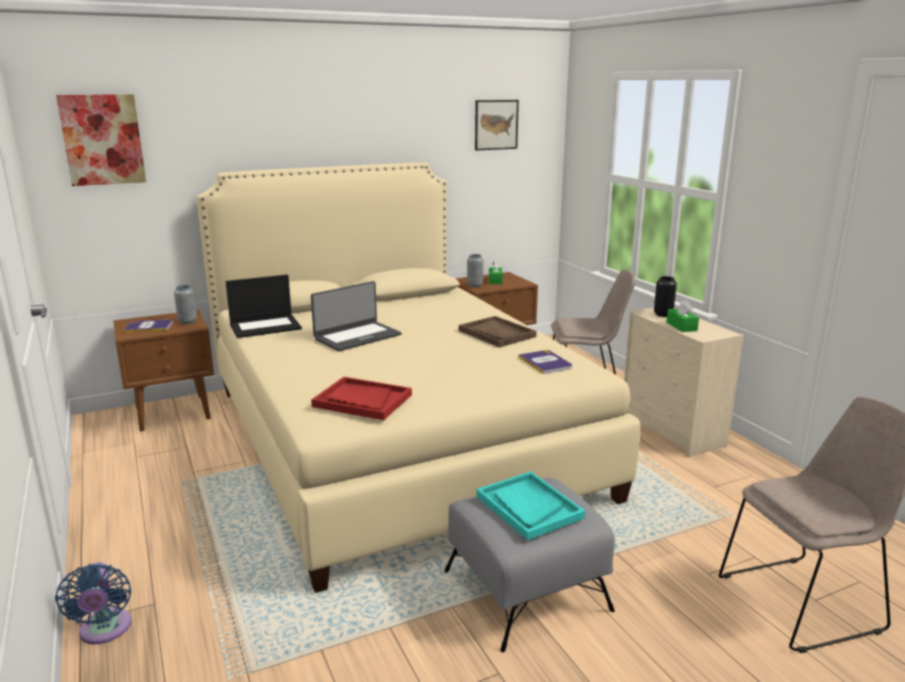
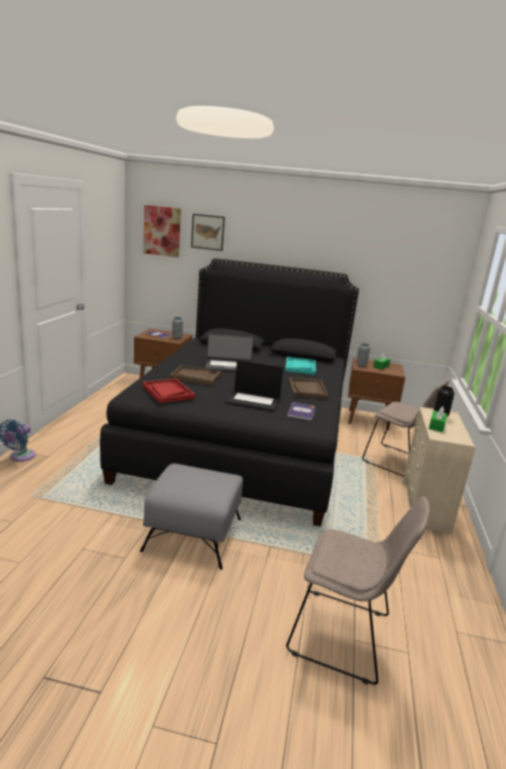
camera: 35 degrees right, 0 degrees up
beige bed [197,163,640,593] -> black bed [100,259,359,527]
laptop [226,274,302,338] -> laptop moved to [225,360,283,412]
picture [475,100,519,151] -> picture moved to [191,214,225,251]
turquoise tray [476,471,585,540] -> turquoise tray moved to [285,357,316,375]
none -> brown tray [170,365,221,386]

